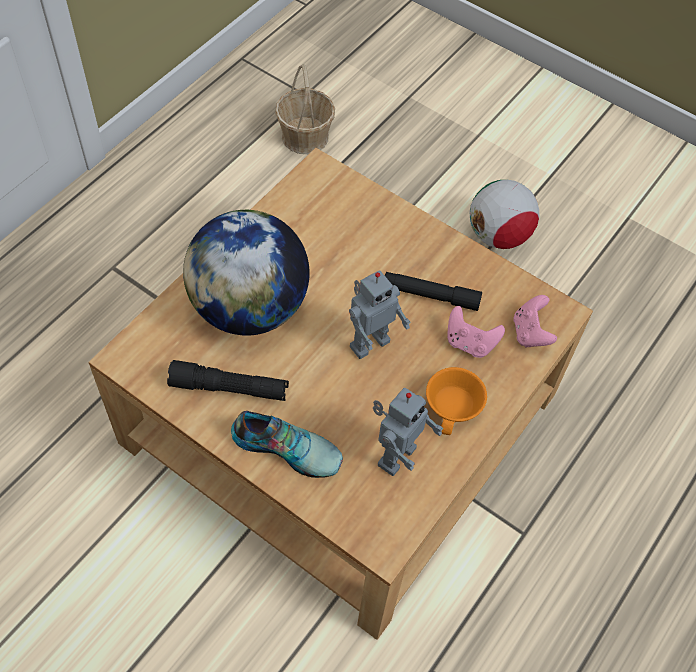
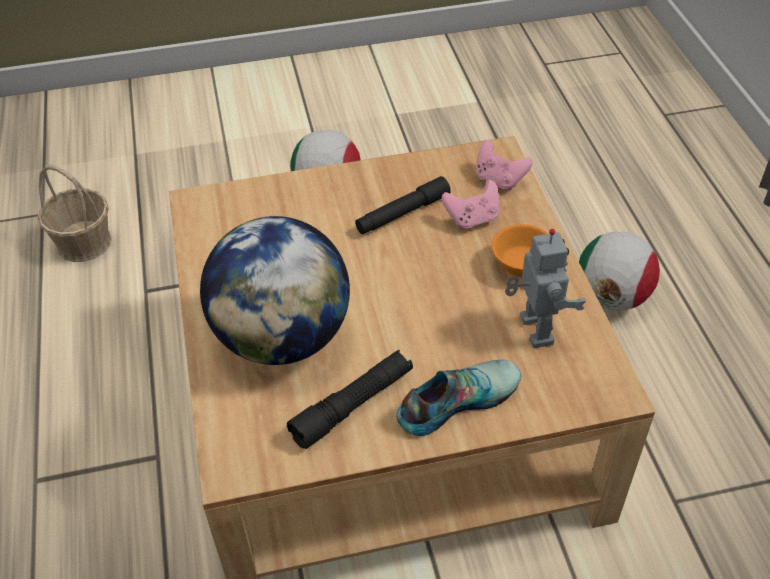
camera: 45 degrees left, 10 degrees down
toy robot [349,270,411,359] -> none
none -> football [579,232,660,311]

